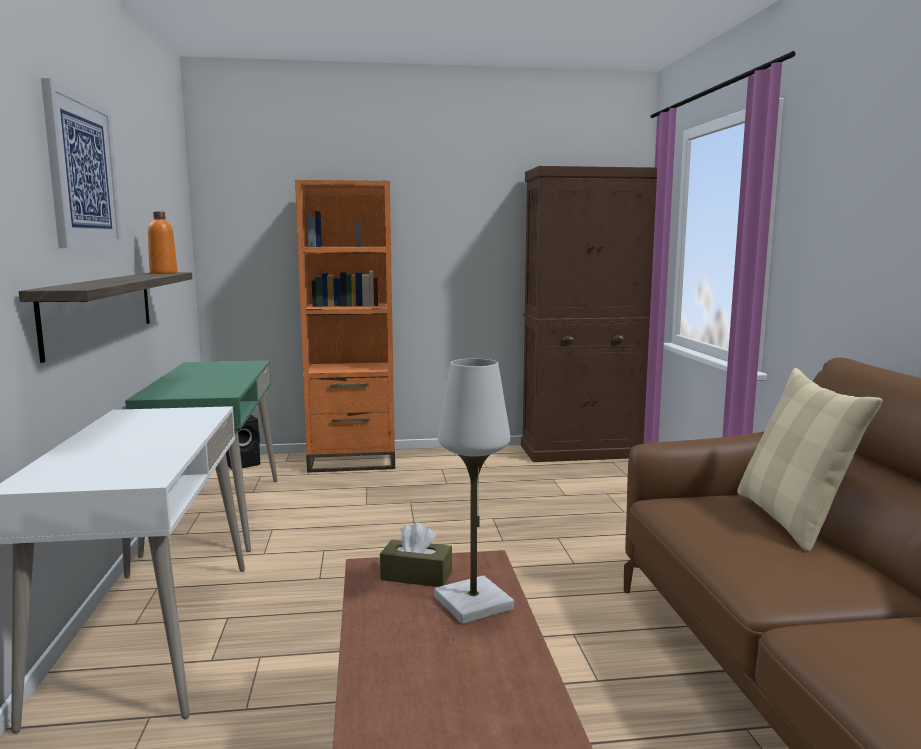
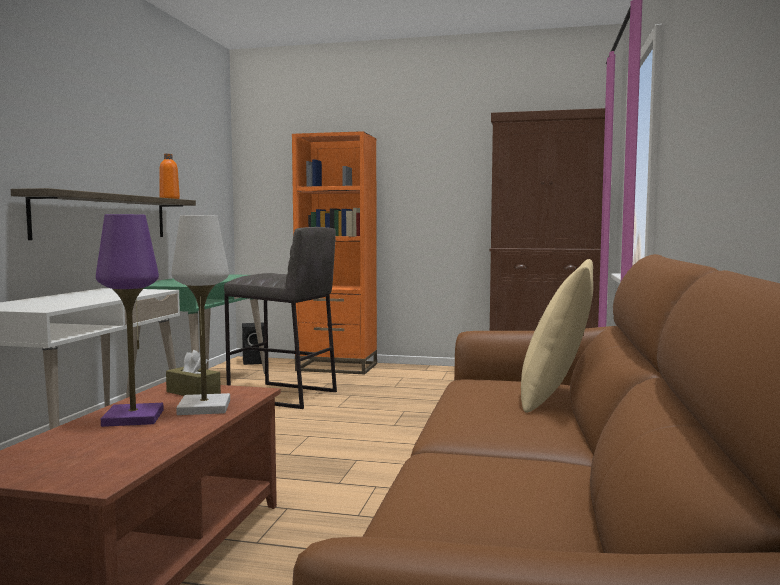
camera: 20 degrees right, 5 degrees down
picture [41,78,122,248] -> none
none -> purple table lamp [96,214,164,427]
none -> grey stool [224,227,337,409]

